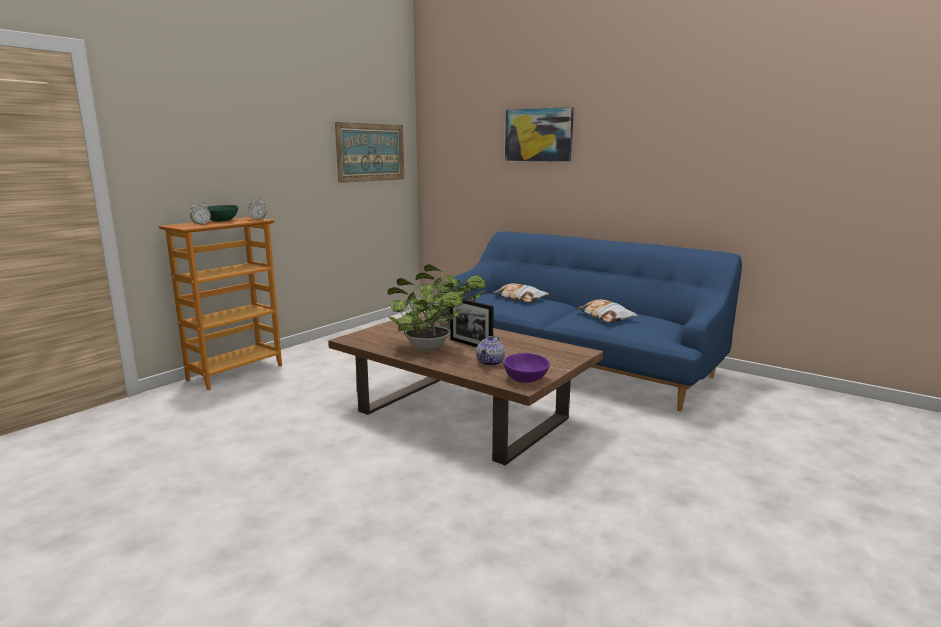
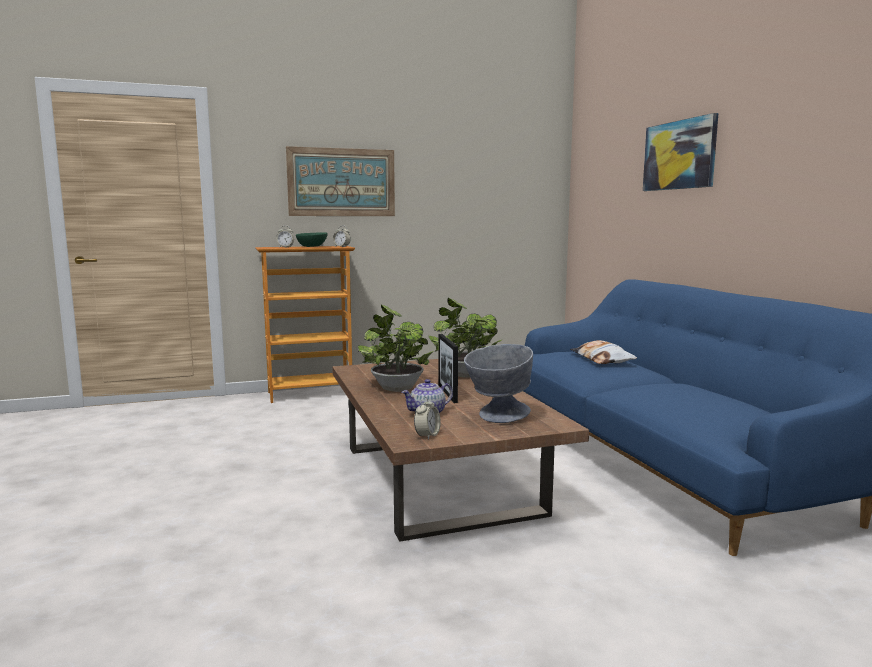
camera: 35 degrees right, 5 degrees down
picture [335,122,404,183] -> picture moved to [286,146,395,216]
purple bowl [504,353,550,383] -> alarm clock [414,397,441,439]
pillow [575,299,638,323] -> none
none -> grey bowl [464,344,533,423]

